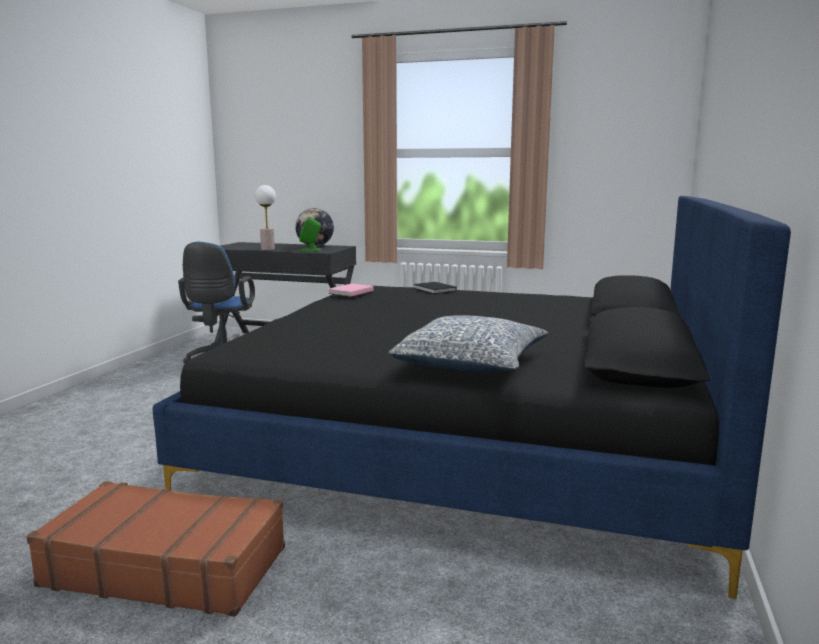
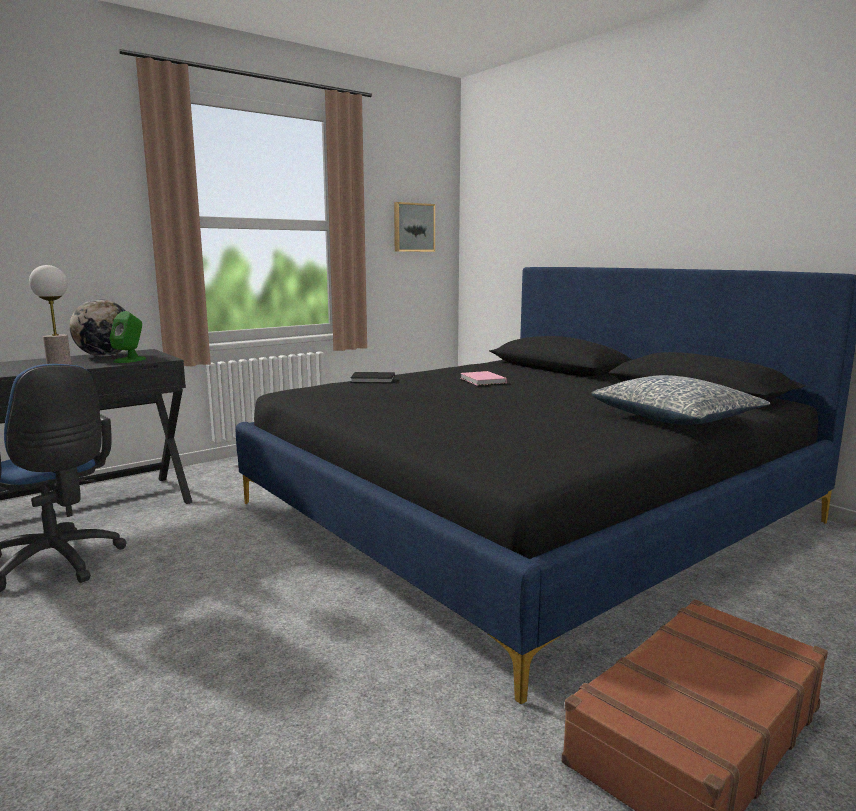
camera: 55 degrees left, 0 degrees up
pink book [328,284,374,297] -> pink book moved to [460,371,507,386]
none -> picture [394,202,435,252]

